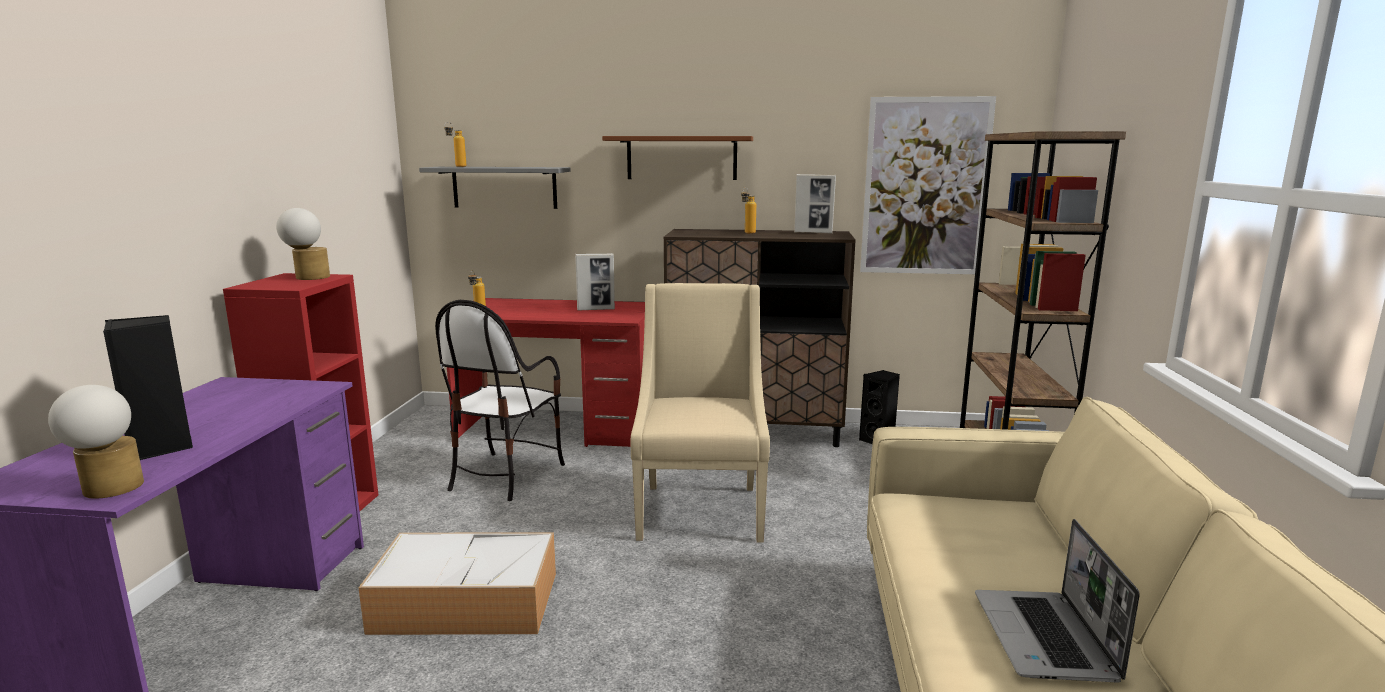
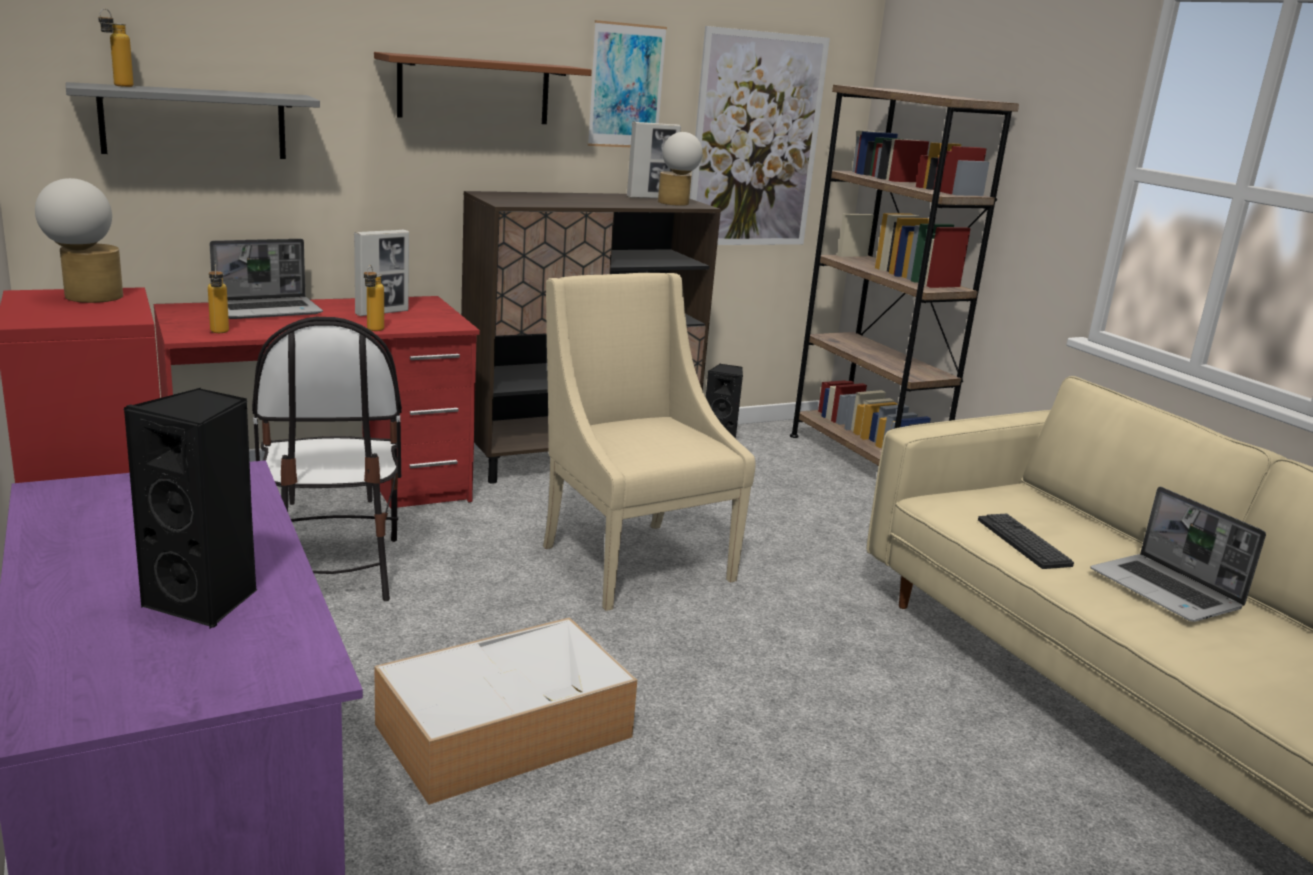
camera: 35 degrees left, 5 degrees up
table lamp [48,385,144,499] -> table lamp moved to [658,132,703,206]
bottle [741,188,756,234] -> bottle moved to [364,265,384,331]
none -> laptop [210,239,323,319]
none -> picture [588,20,667,147]
none -> keyboard [978,514,1074,569]

